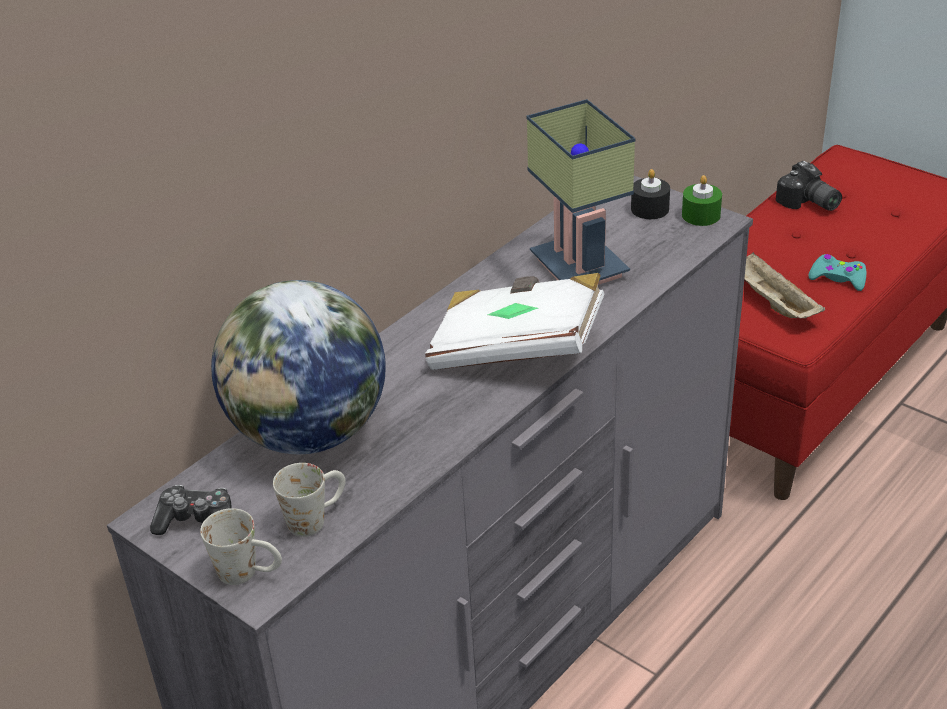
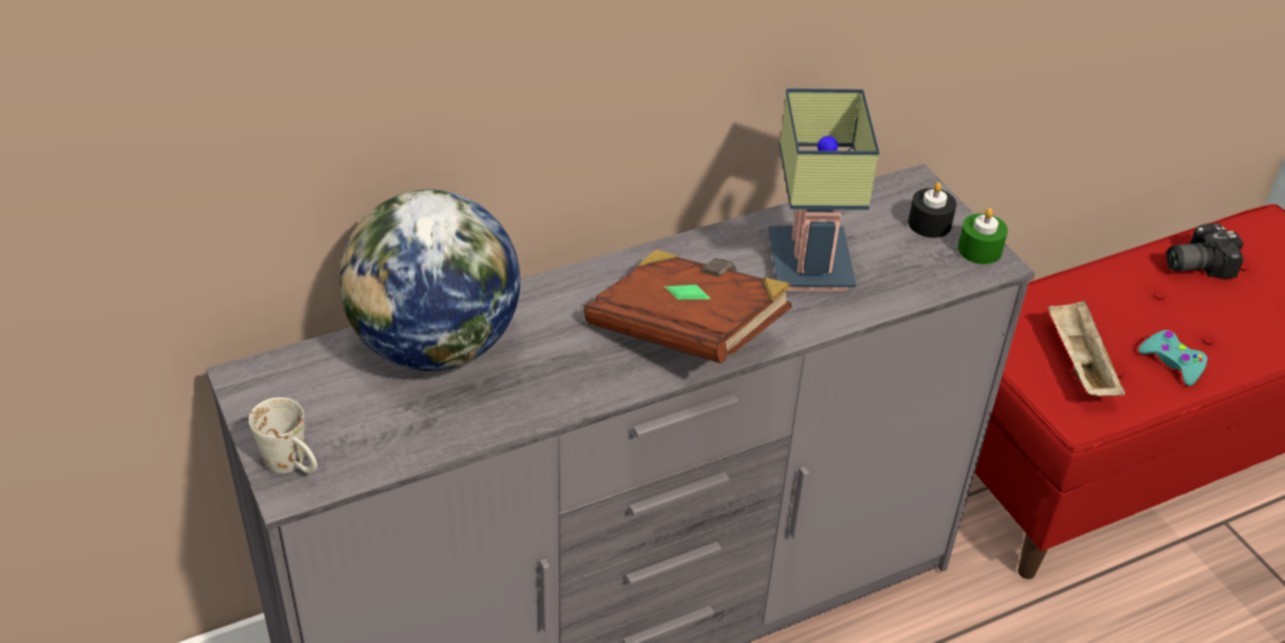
camera: 20 degrees right, 5 degrees up
game controller [150,485,231,535] -> none
white mug [273,463,346,537] -> none
white book [425,273,605,370] -> brown book [584,250,792,364]
camera [776,161,842,211] -> camera turned 90 degrees clockwise [1166,223,1244,279]

